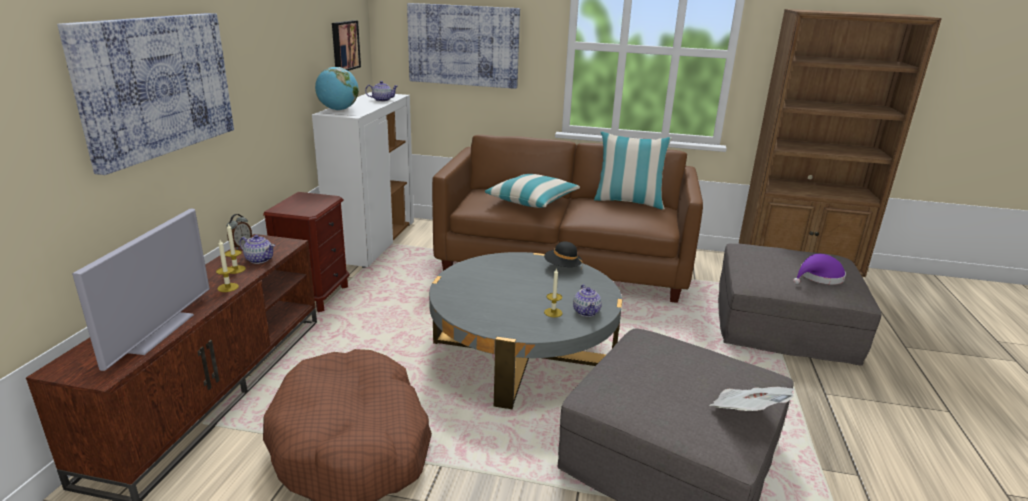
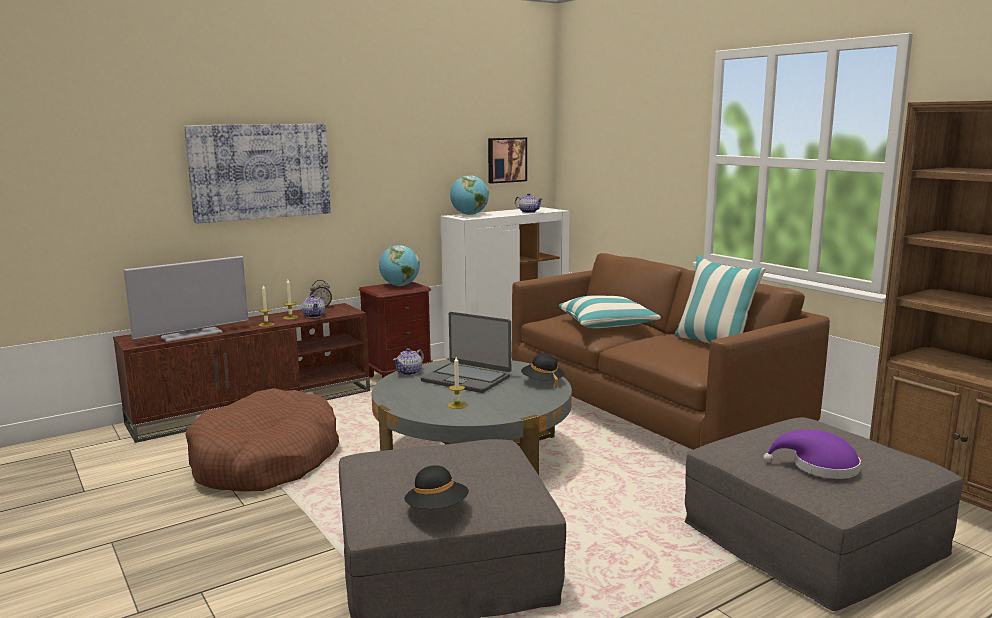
camera: 45 degrees right, 10 degrees down
picture [407,3,520,89] -> none
teapot [573,284,602,317] -> teapot moved to [393,348,424,376]
newspaper [709,387,794,411] -> black hat [405,465,469,509]
none -> globe [379,245,420,286]
none -> laptop [421,312,511,393]

